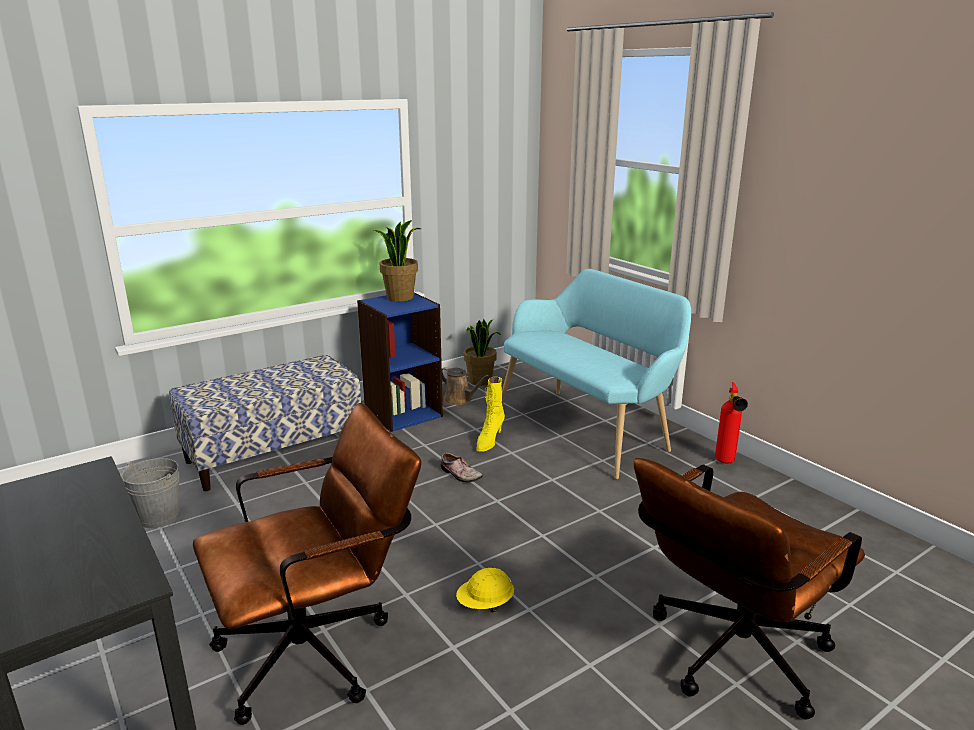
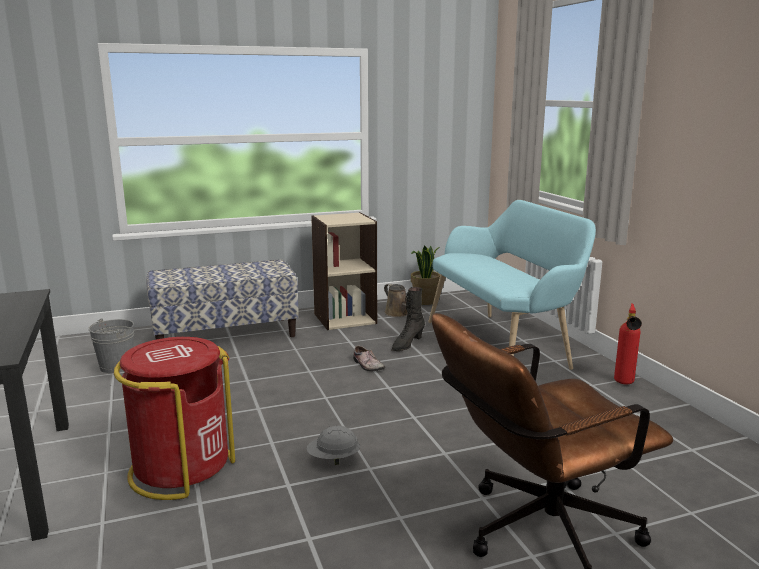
camera: 15 degrees right, 5 degrees down
brown office chair [193,403,421,725] -> red trash can [114,337,235,500]
blue bookcase [357,293,443,432] -> beige bookcase [311,212,377,330]
potted plant [374,220,421,302] -> none
yellow hard hat [456,568,514,612] -> grey hard hat [306,426,360,465]
yellow boot [476,377,505,452] -> black boot [391,287,425,351]

